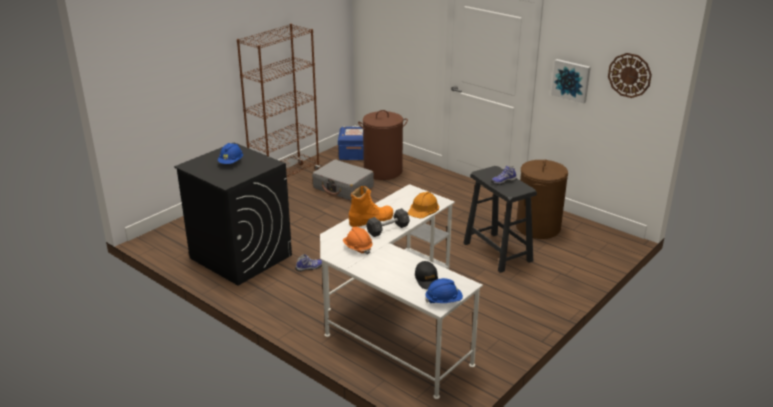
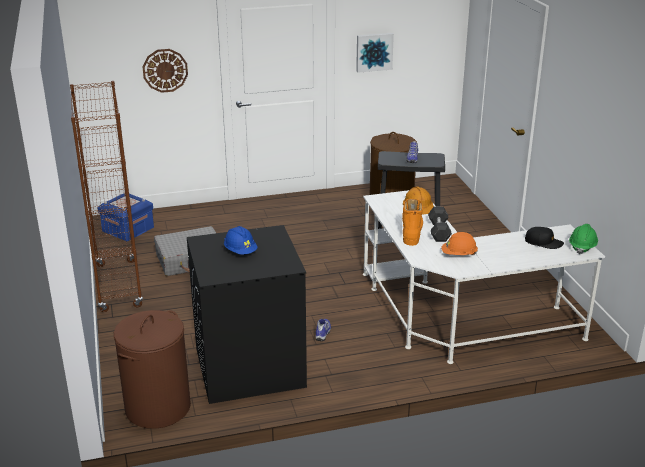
camera: 55 degrees left, 0 degrees up
brown laundry basket [358,110,408,180] -> brown laundry basket moved to [114,310,191,429]
blue hard hat [425,278,463,303] -> green hard hat [569,224,598,254]
wall clock [608,53,652,98] -> wall clock moved to [143,49,188,93]

